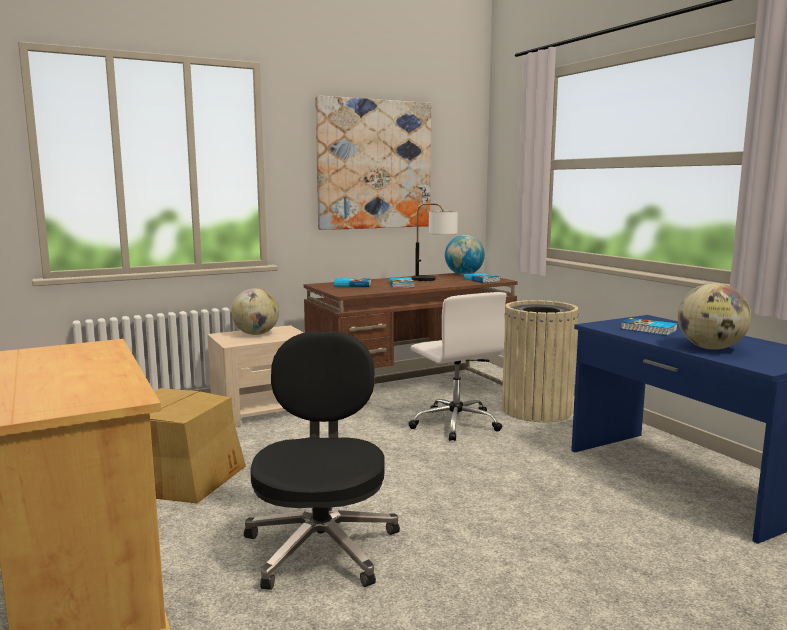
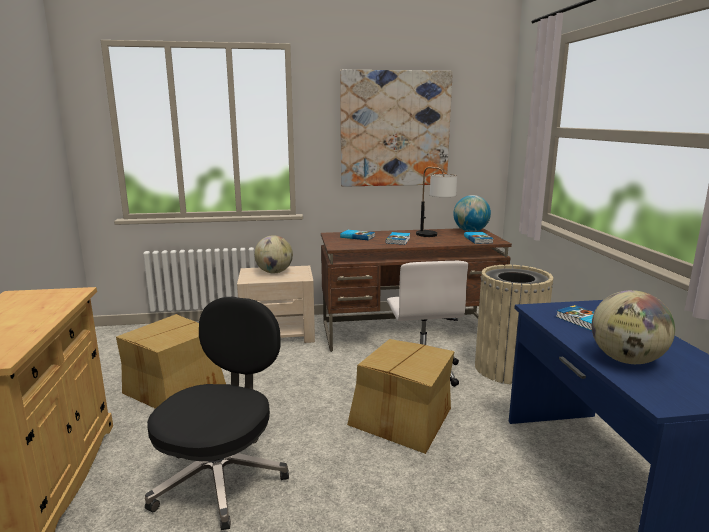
camera: 20 degrees right, 5 degrees up
none -> cardboard box [347,339,455,454]

